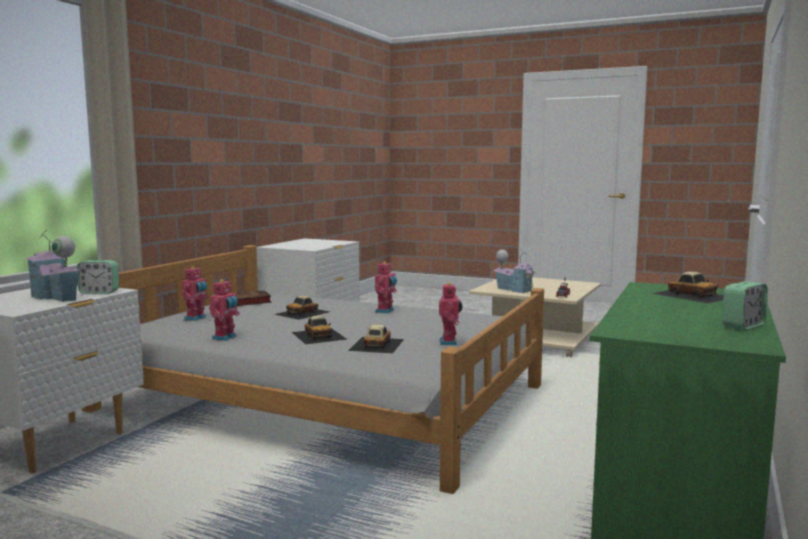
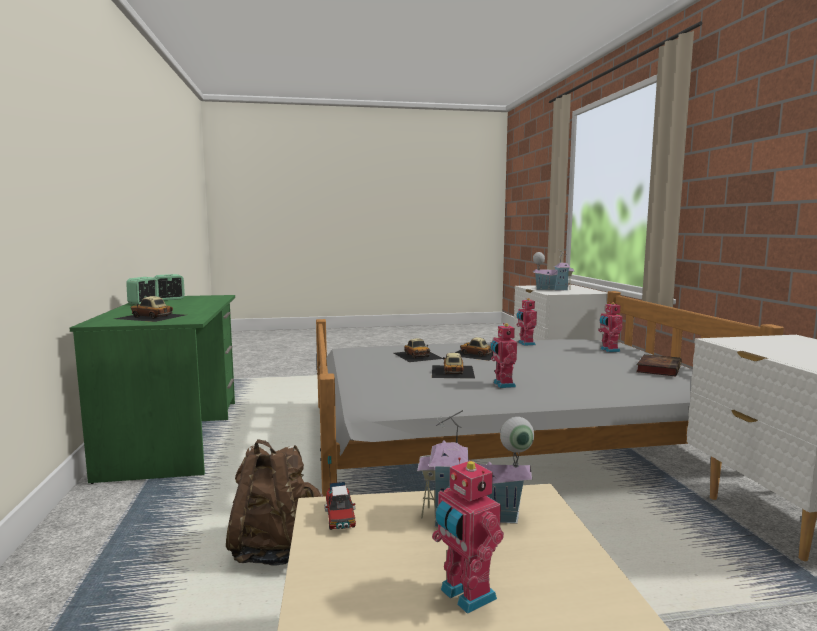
camera: 145 degrees right, 0 degrees up
alarm clock [77,260,119,294] -> alarm clock moved to [154,274,185,300]
toy car [274,296,330,320] -> toy car moved to [432,353,475,379]
toy robot [439,282,462,345] -> toy robot moved to [432,457,504,614]
none -> brown backpack [226,439,323,566]

